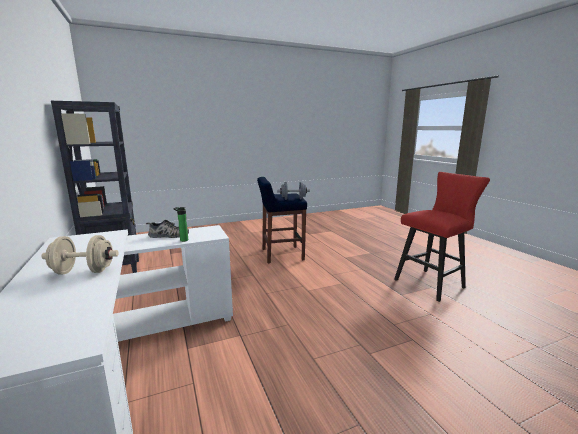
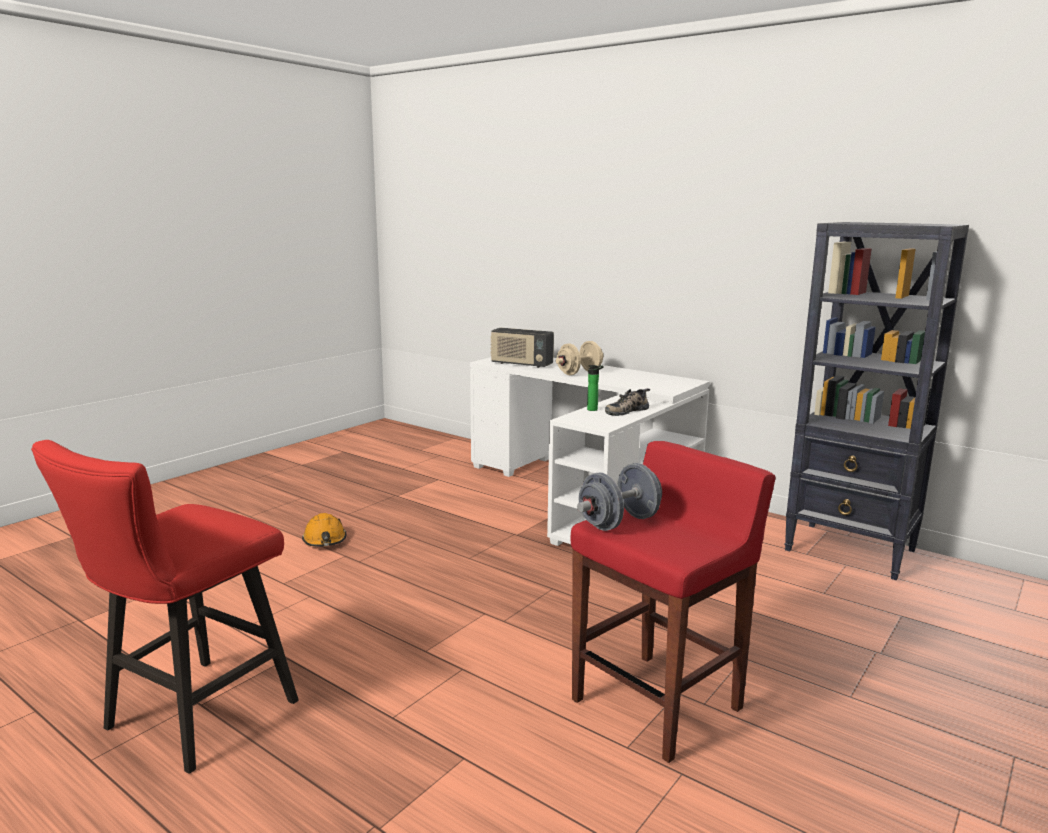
camera: 150 degrees right, 0 degrees up
blue stool [257,177,307,263] -> red stool [571,441,776,763]
none -> orange hard hat [302,513,347,547]
none -> radio [490,328,554,368]

